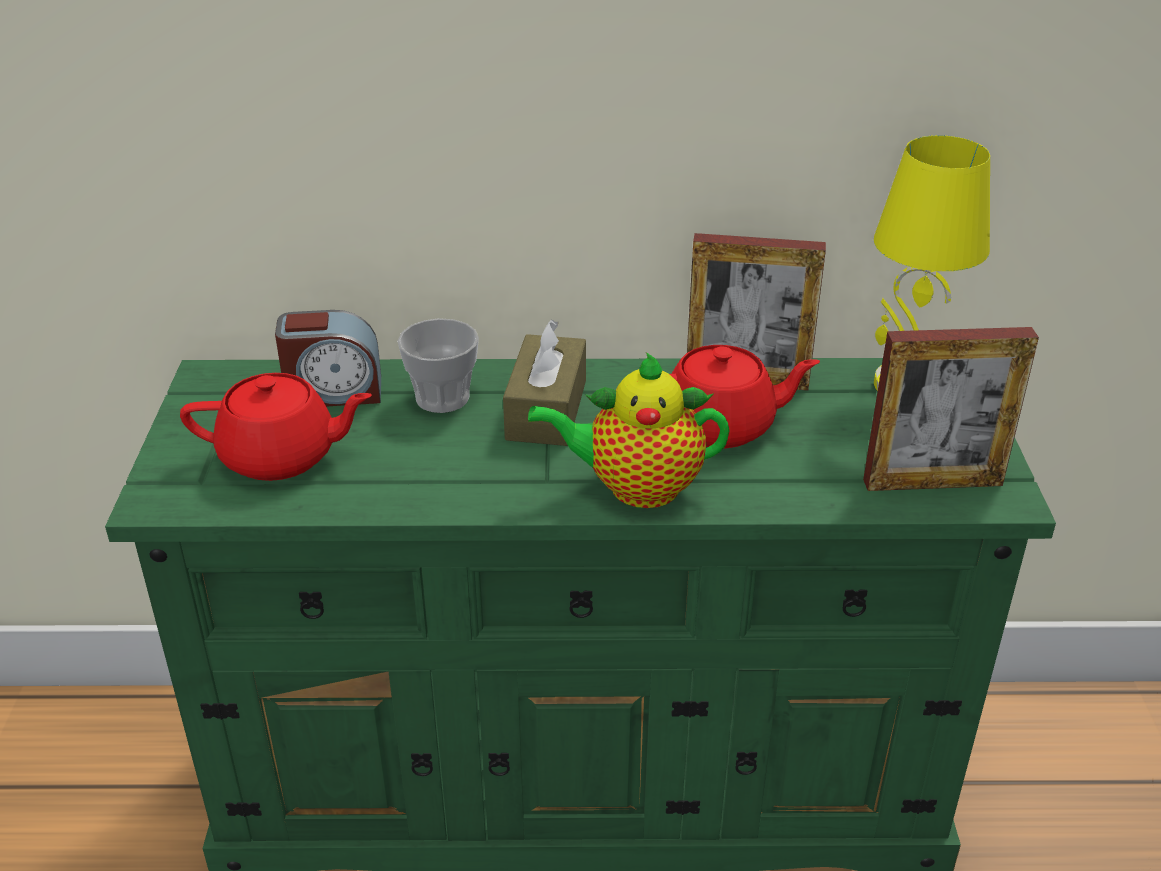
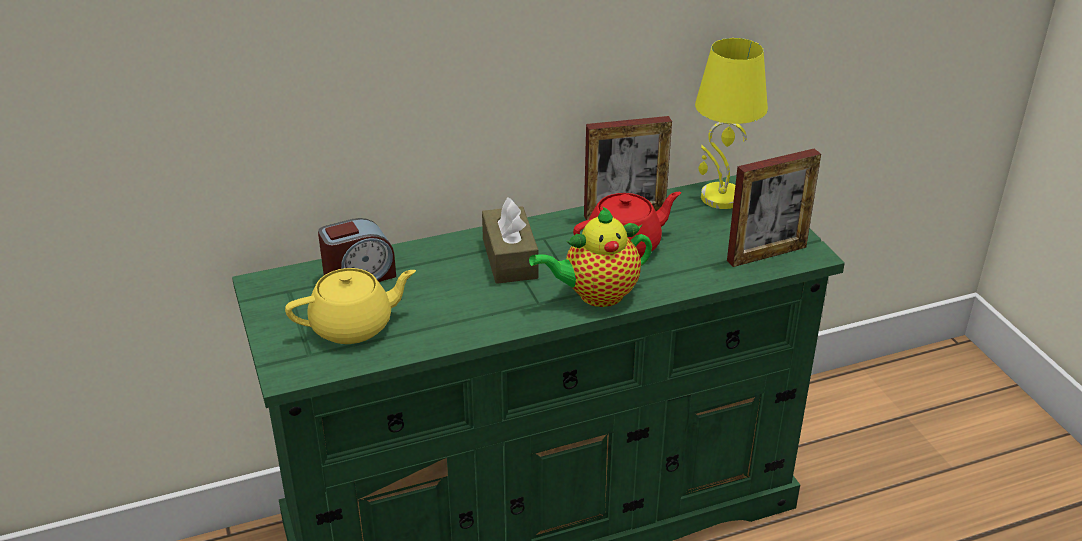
camera: 20 degrees left, 0 degrees up
red teapot [180,373,372,481] -> yellow teapot [285,268,416,344]
cup [397,318,479,413] -> none

